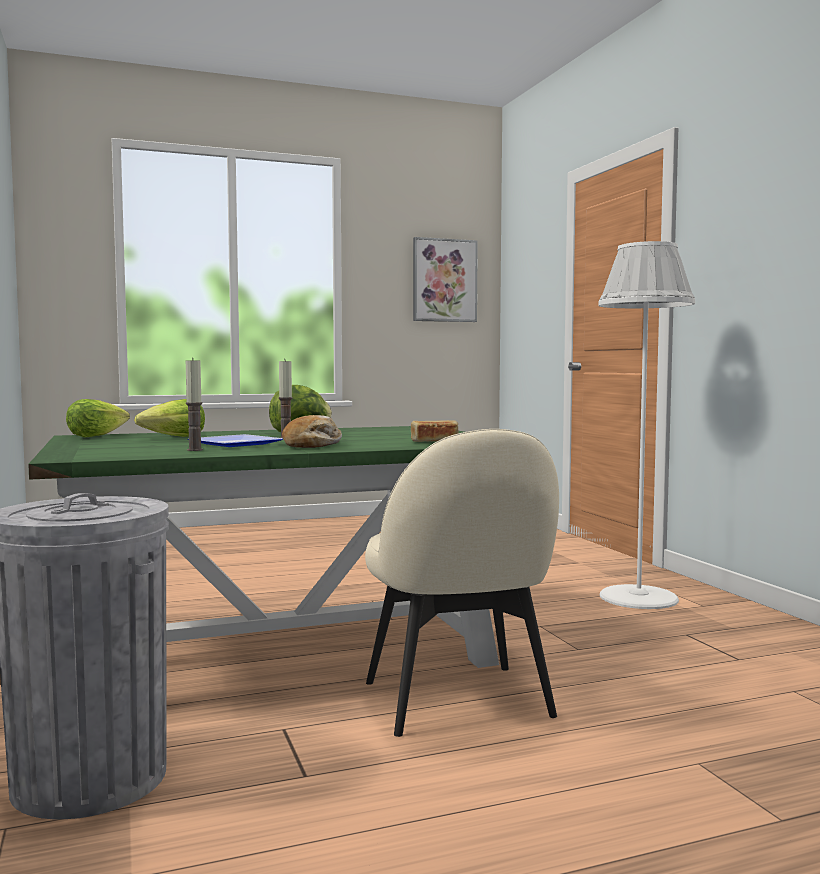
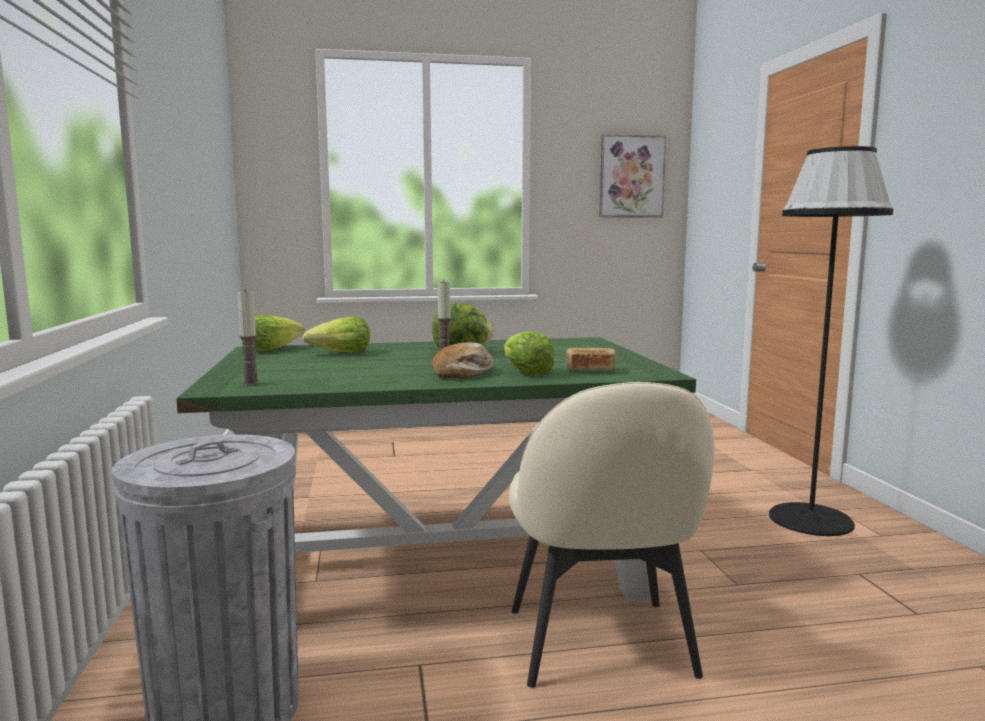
camera: 10 degrees right, 5 degrees up
candle [186,358,203,451] -> candle moved to [238,289,260,386]
plate [188,434,283,447] -> none
white floor lamp [599,241,695,609] -> black floor lamp [769,146,893,536]
none -> lettuce [504,331,555,375]

